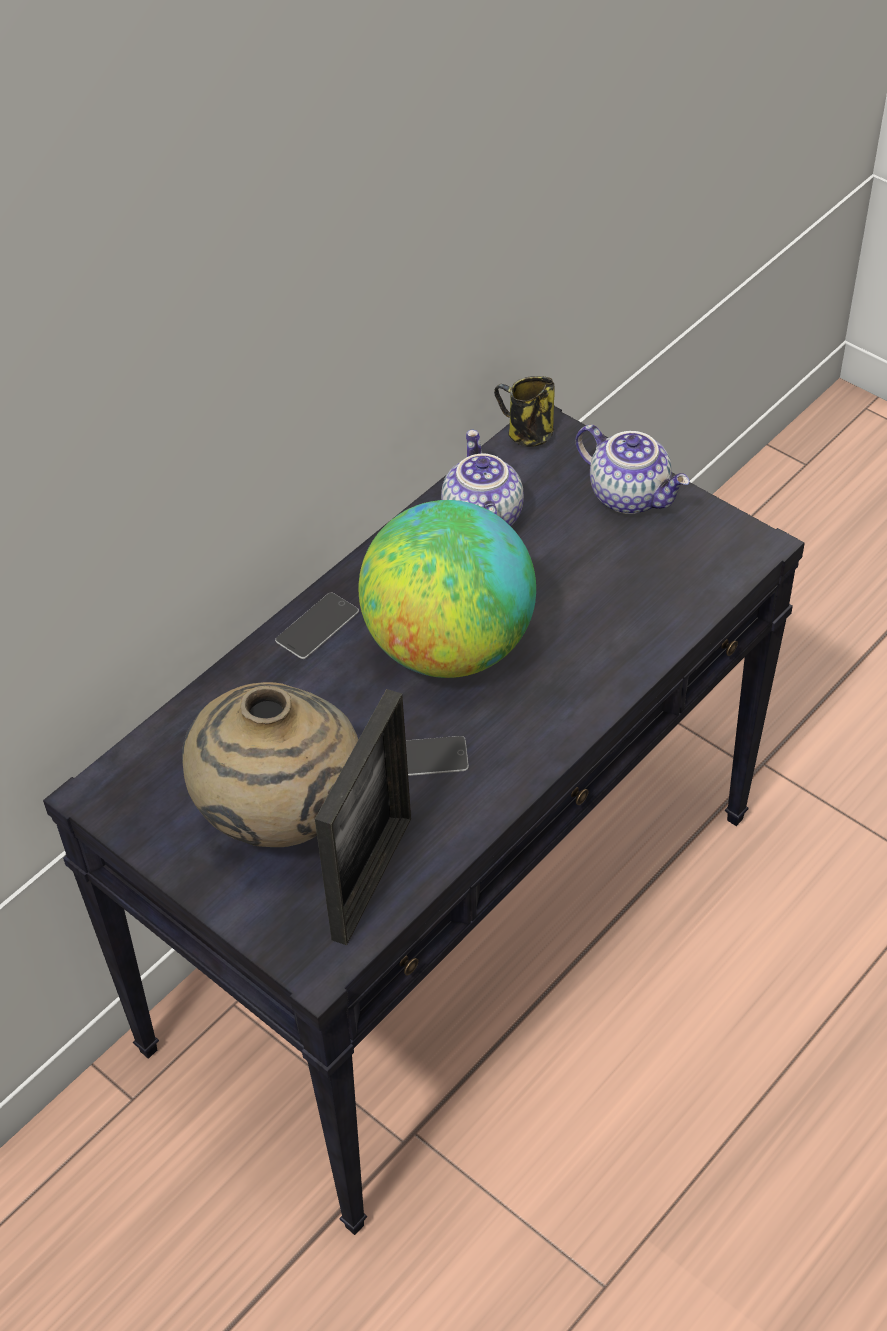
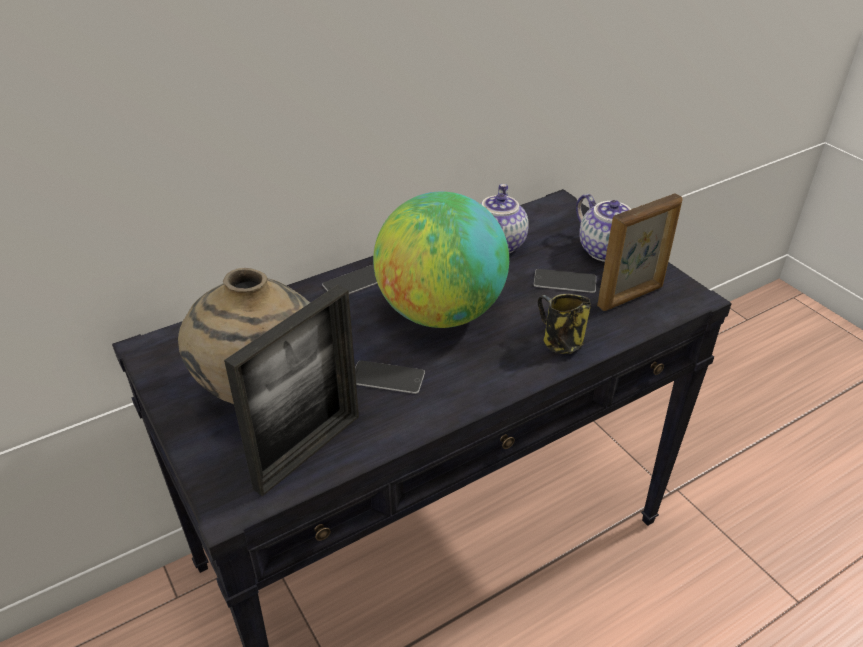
camera: 15 degrees right, 10 degrees down
mug [494,376,554,447] -> mug moved to [538,293,591,354]
none -> phone [534,269,596,293]
none -> picture frame [597,193,682,311]

